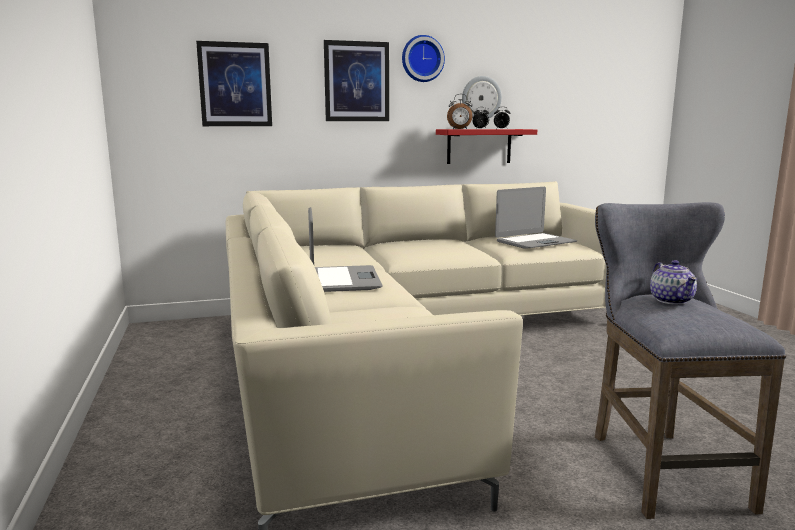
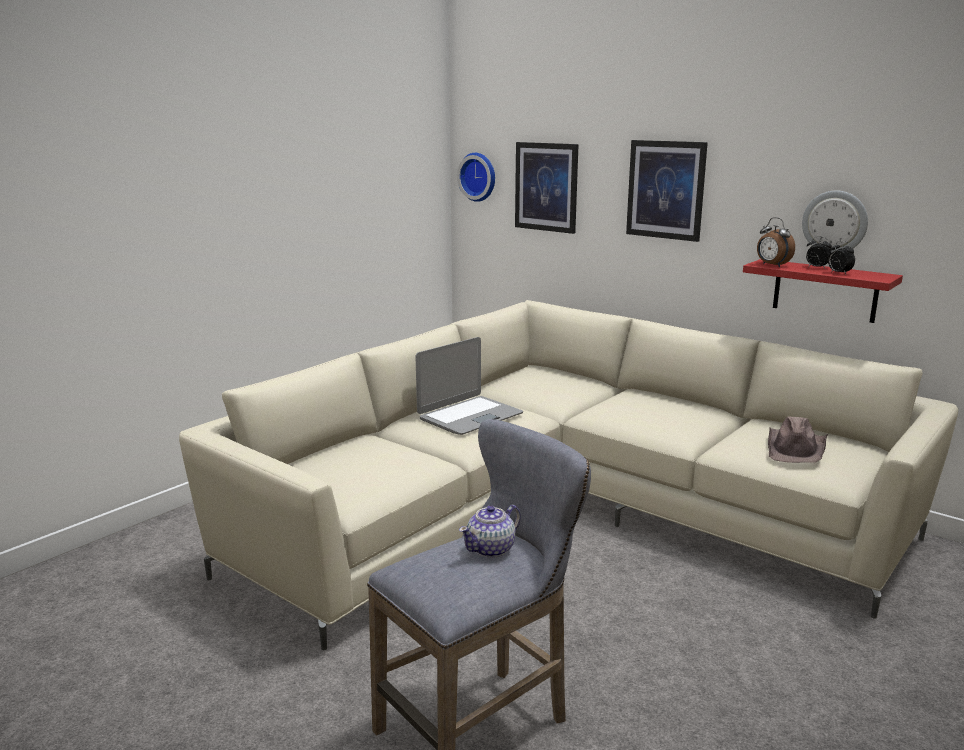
camera: 55 degrees right, 5 degrees up
wall clock [402,35,445,82] -> wall clock moved to [457,153,495,202]
laptop [495,187,577,248] -> brown hat [768,417,828,463]

